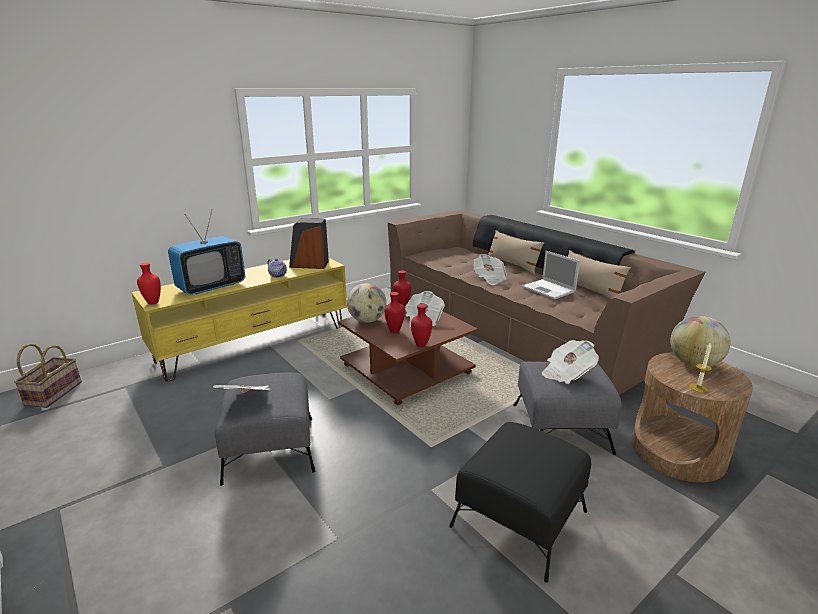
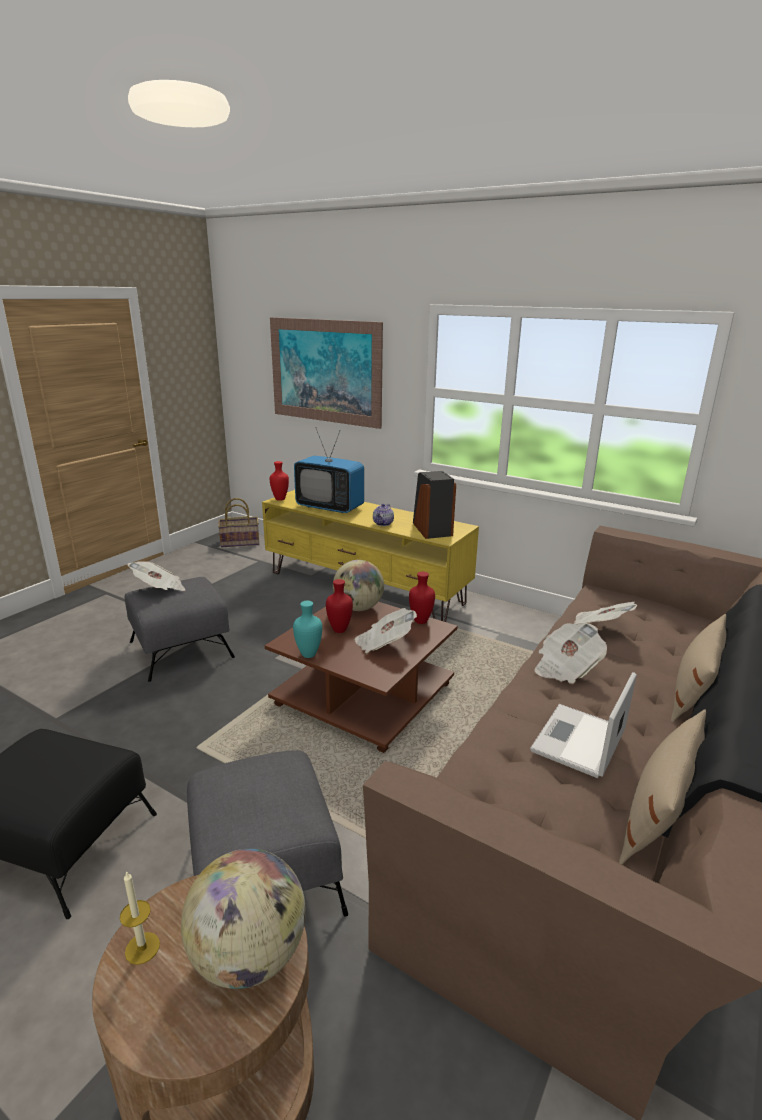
camera: 70 degrees right, 0 degrees up
red vase [411,304,432,347] -> turquoise vase [293,601,322,658]
newspaper [542,340,599,384] -> newspaper moved to [574,602,637,624]
none -> picture [270,317,383,429]

